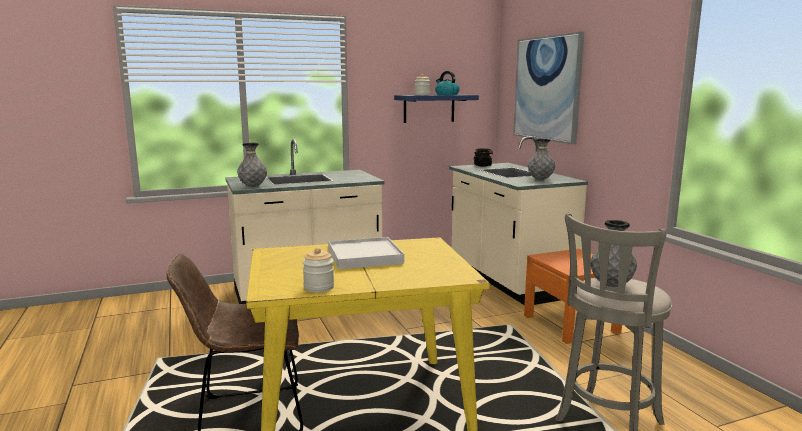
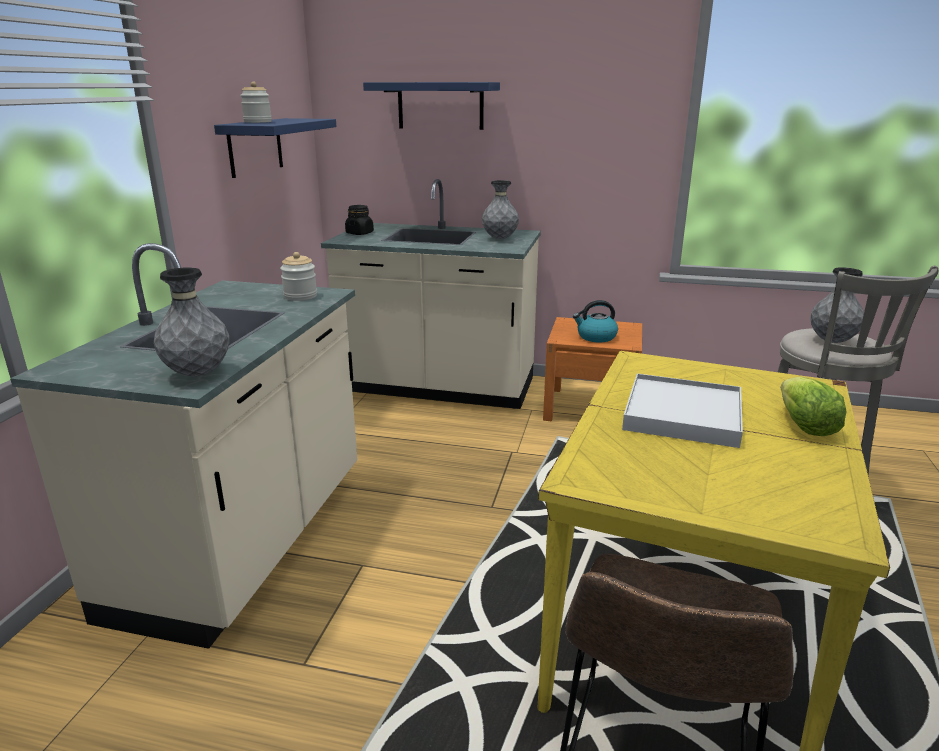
camera: 55 degrees left, 10 degrees up
jar [302,248,334,292] -> jar moved to [280,252,317,301]
kettle [435,71,460,95] -> kettle moved to [573,300,618,342]
picture [513,31,584,144] -> blue shelf [363,82,500,130]
none -> lettuce [781,377,847,436]

